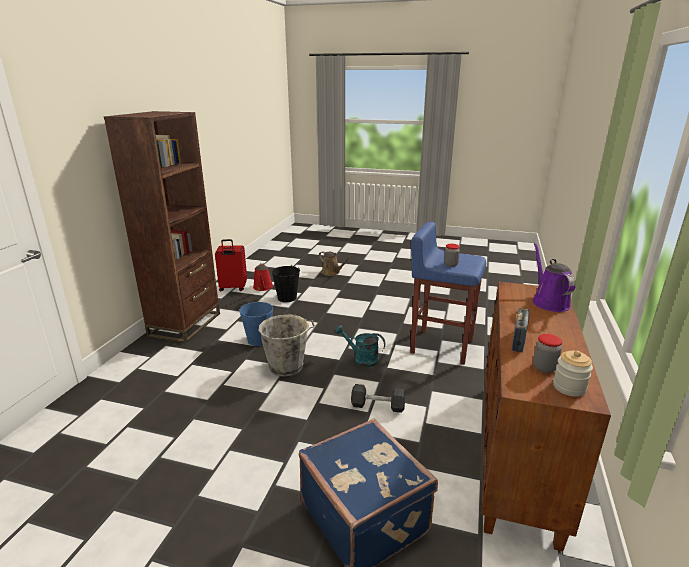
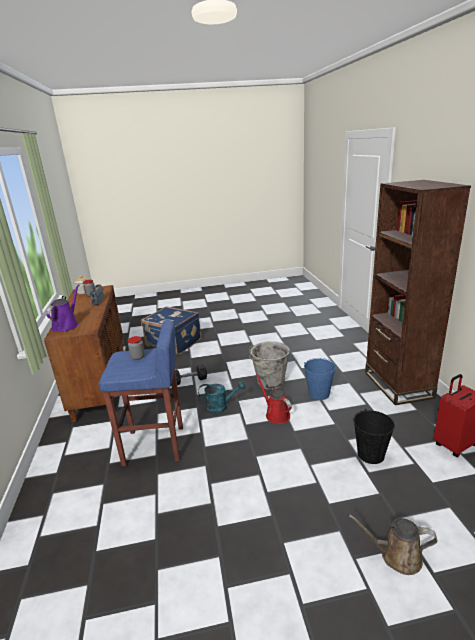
camera: 155 degrees right, 0 degrees up
red watering can [253,263,273,291] -> red watering can moved to [256,374,292,424]
purple watering can [532,243,576,312] -> purple watering can turned 135 degrees counterclockwise [46,284,79,332]

